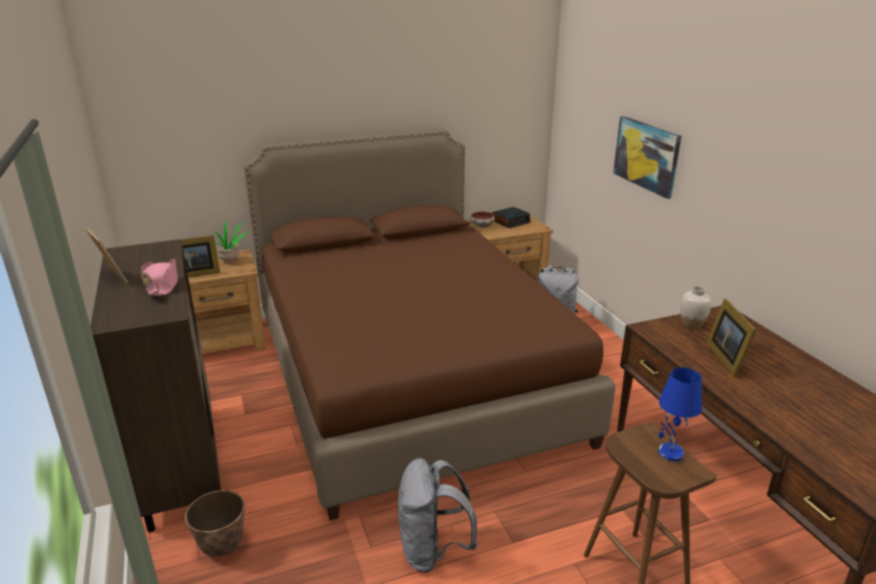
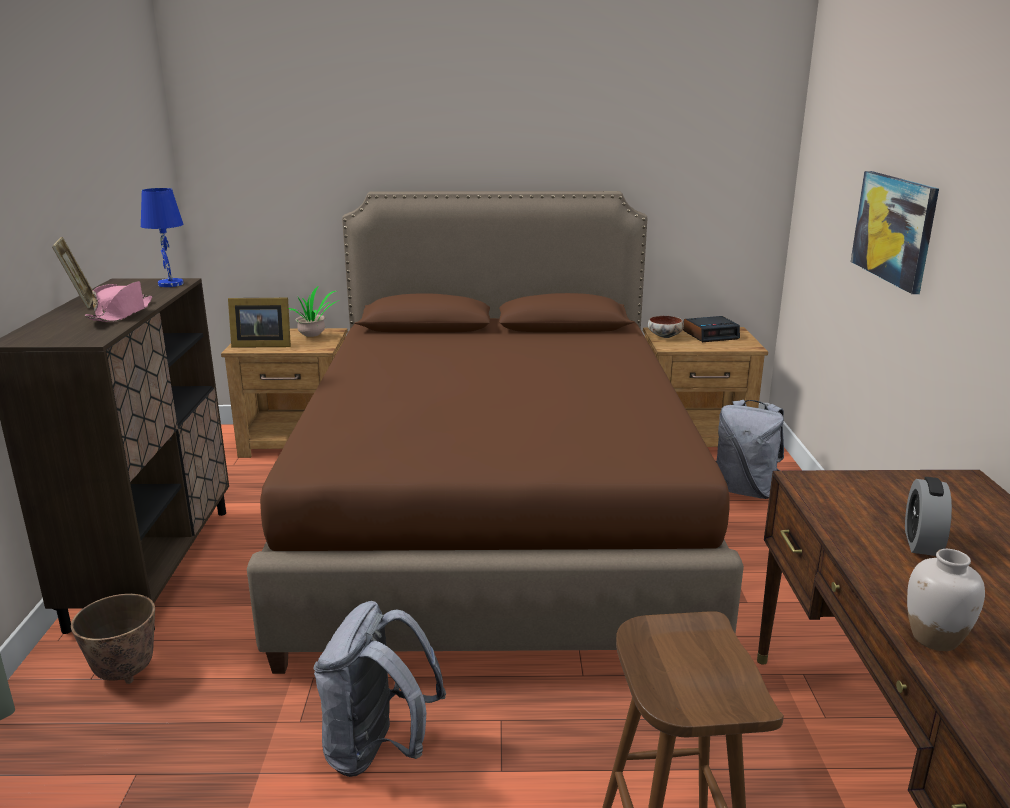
camera: 20 degrees right, 5 degrees down
blue table lamp [658,367,702,461] -> blue table lamp moved to [141,188,184,287]
white vase [680,286,712,329] -> white vase moved to [907,549,985,651]
picture frame [706,299,757,377] -> alarm clock [905,477,952,556]

